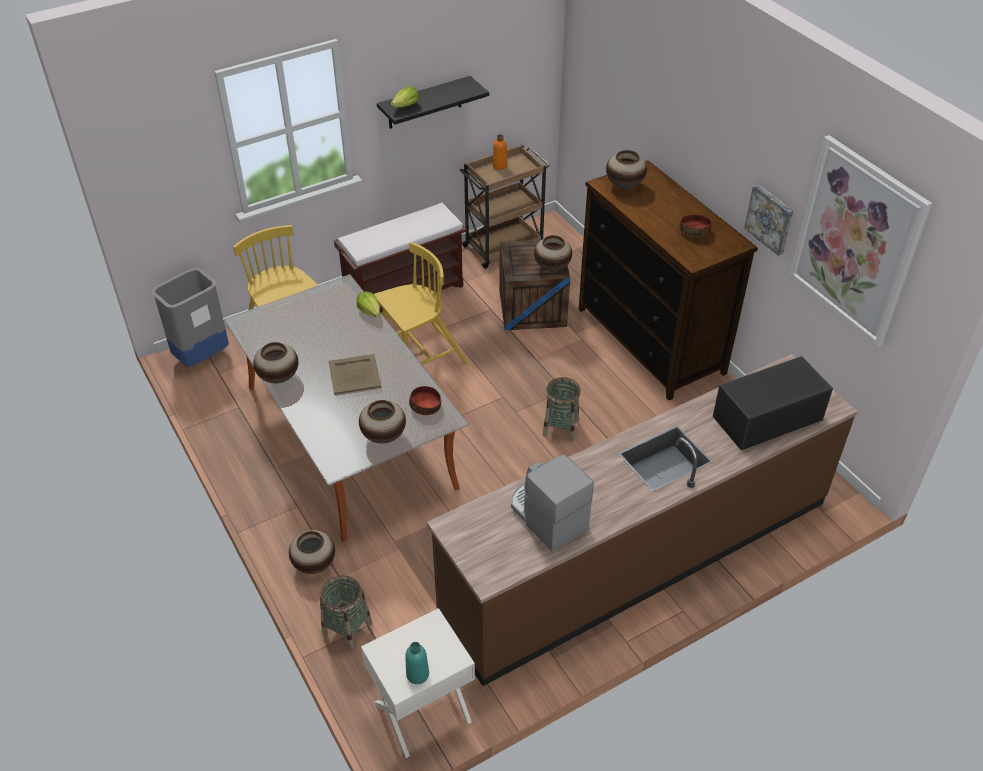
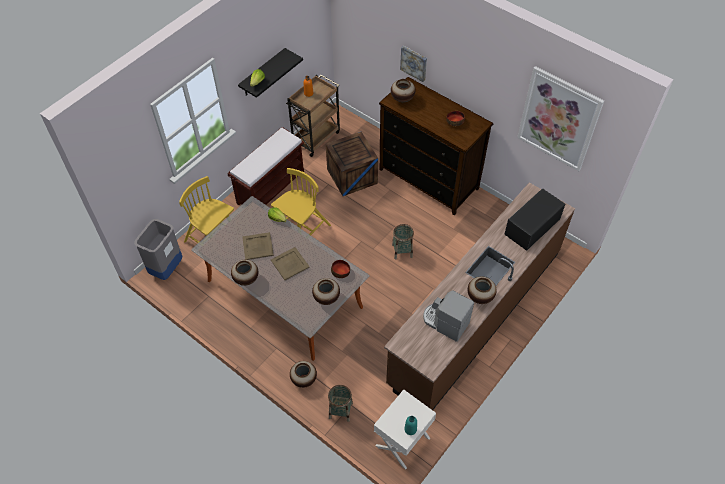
camera: 20 degrees left, 10 degrees up
vase [534,235,572,272] -> vase moved to [468,277,497,304]
picture [744,184,794,256] -> picture moved to [400,46,427,82]
none -> beige tray [242,232,274,260]

